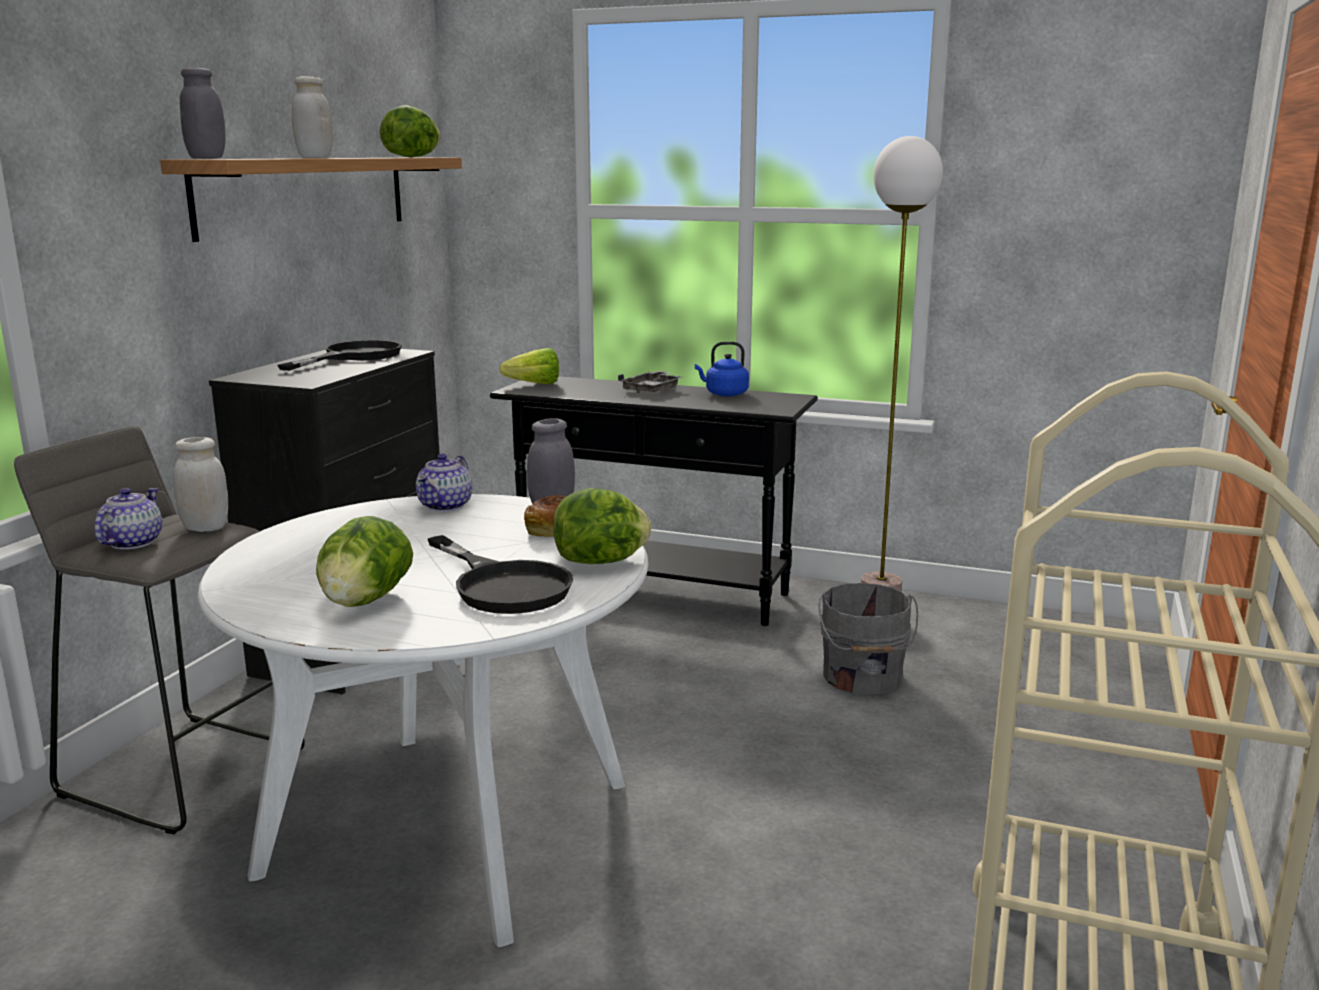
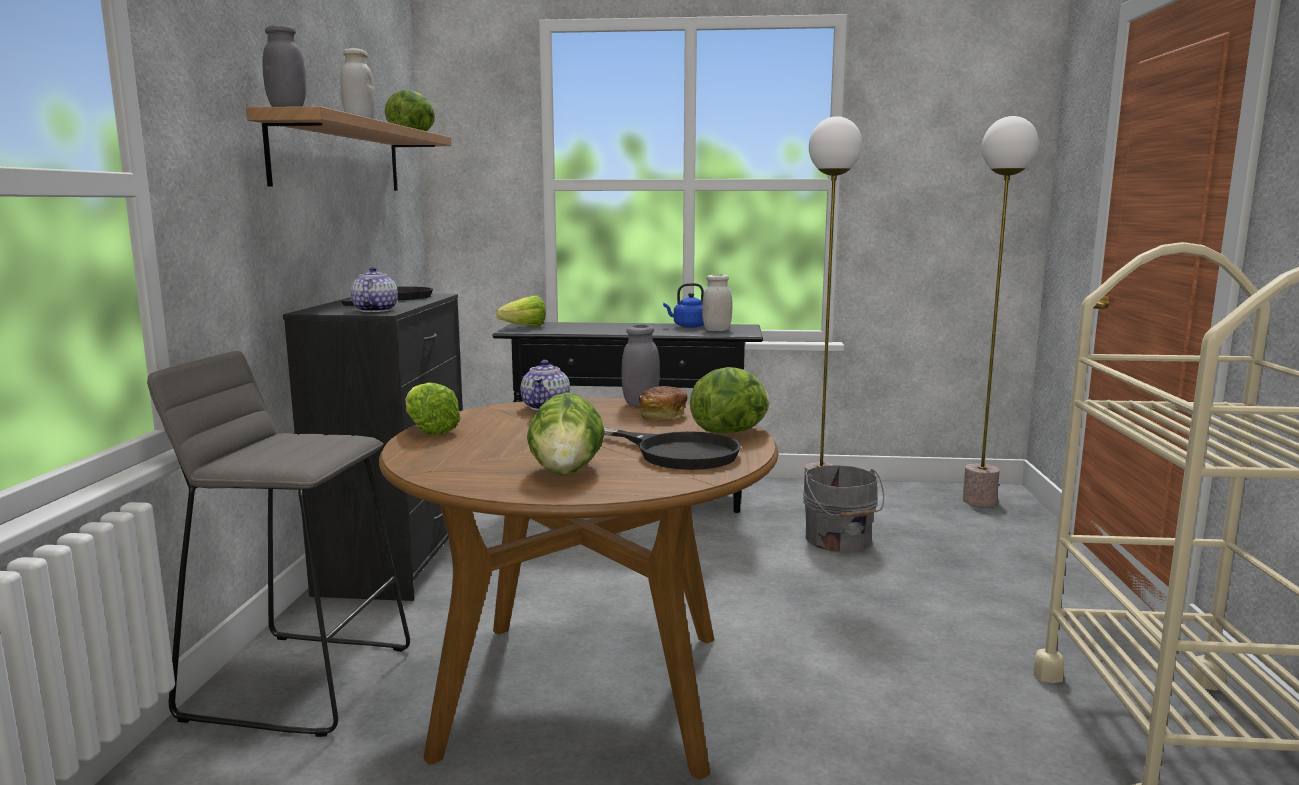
camera: 15 degrees left, 5 degrees down
teapot [94,488,162,549] -> teapot moved to [351,267,398,312]
white jar [174,437,228,532] -> white jar moved to [702,274,733,331]
white dining table [198,494,649,947] -> brown dining table [379,398,779,780]
grey tray [618,371,682,393] -> none
none -> lettuce [405,382,461,435]
none -> floor lamp [963,116,1039,507]

